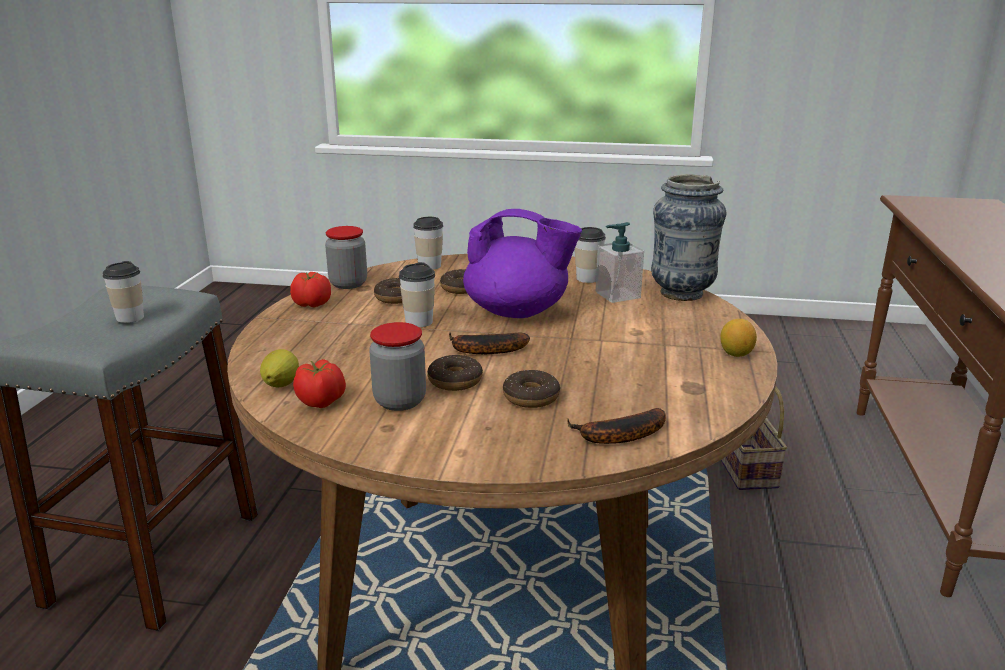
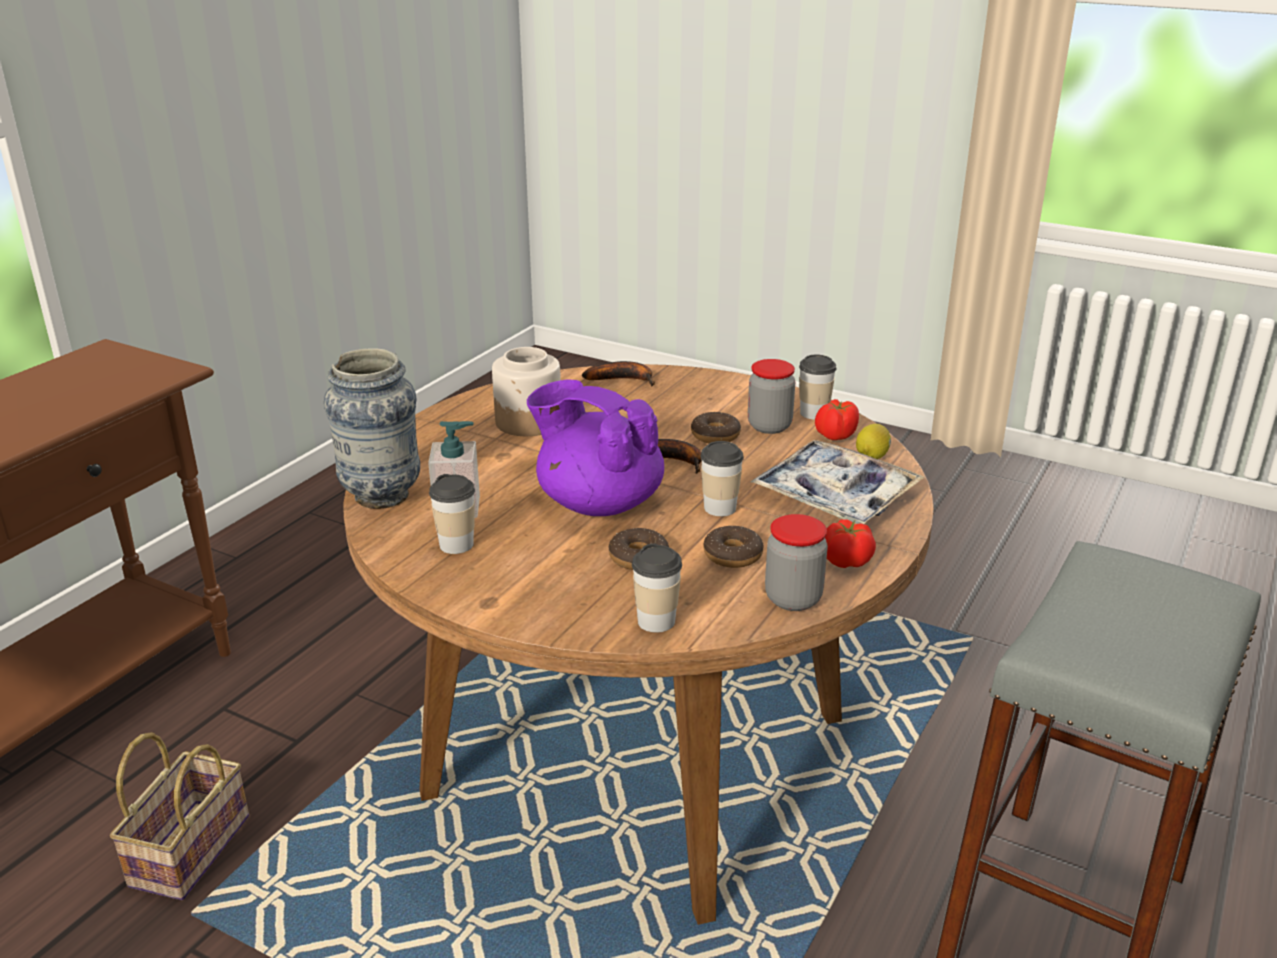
camera: 160 degrees left, 5 degrees up
cup [103,261,144,323] -> cup moved to [799,355,836,420]
donut [503,370,560,408] -> none
lemon [720,319,757,357] -> none
none -> jar [492,347,561,436]
none -> tray [751,440,924,524]

